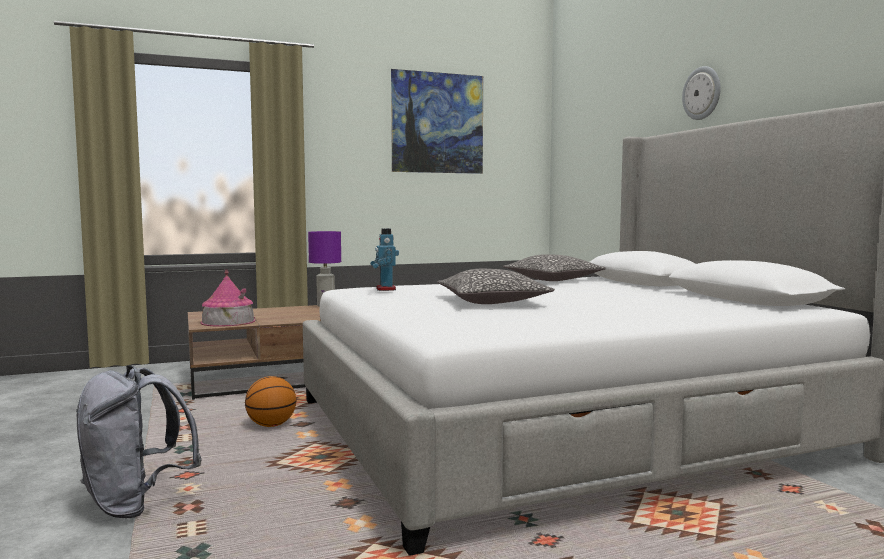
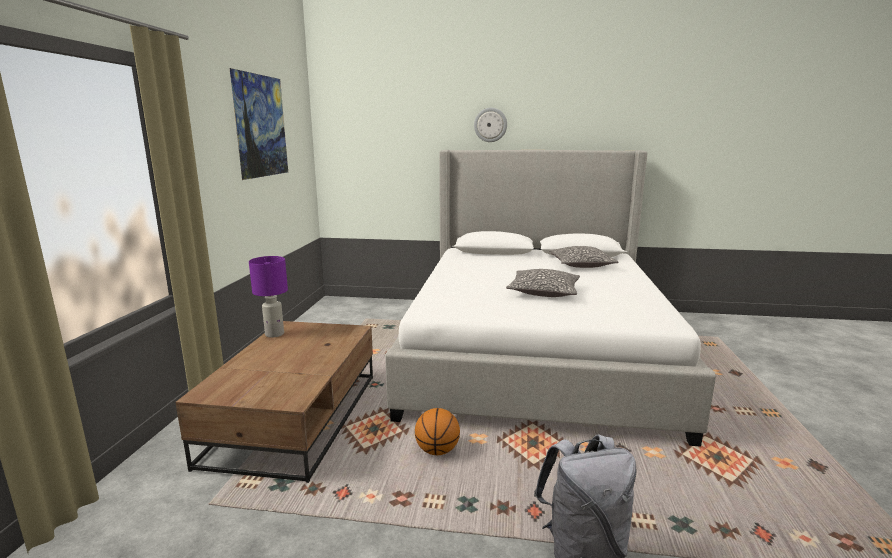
camera: 60 degrees left, 10 degrees up
toy house [200,270,255,327] -> none
toy robot [370,228,399,291] -> none
pillow [503,254,606,281] -> pillow moved to [549,246,619,268]

